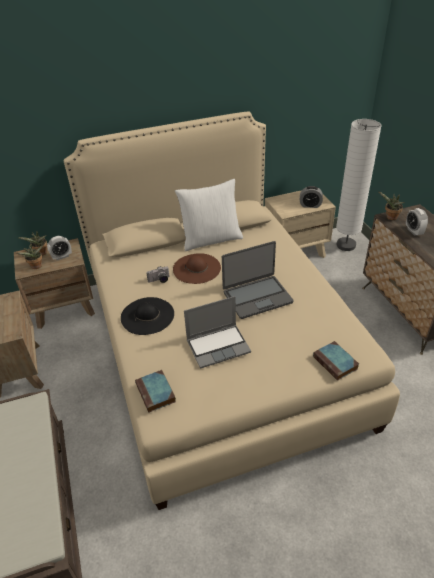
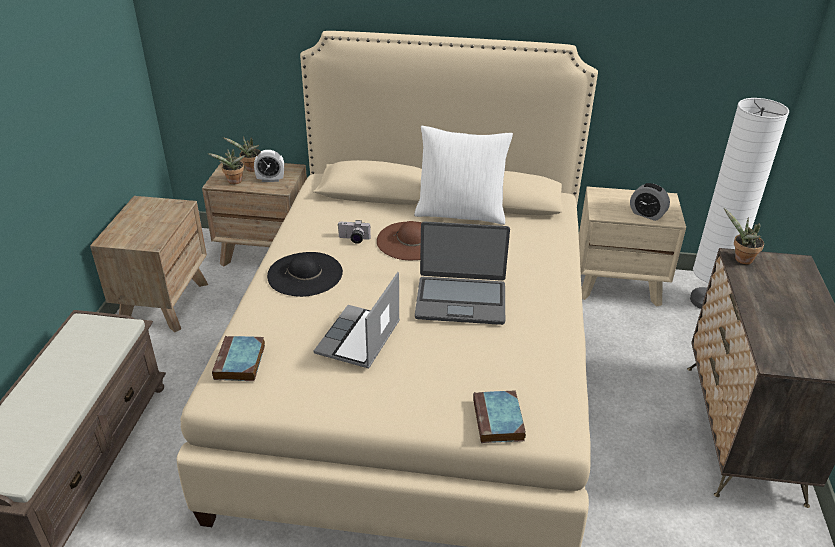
camera: 25 degrees right, 5 degrees down
laptop [184,296,251,369] -> laptop turned 105 degrees clockwise [314,272,400,369]
alarm clock [406,208,428,236] -> none

